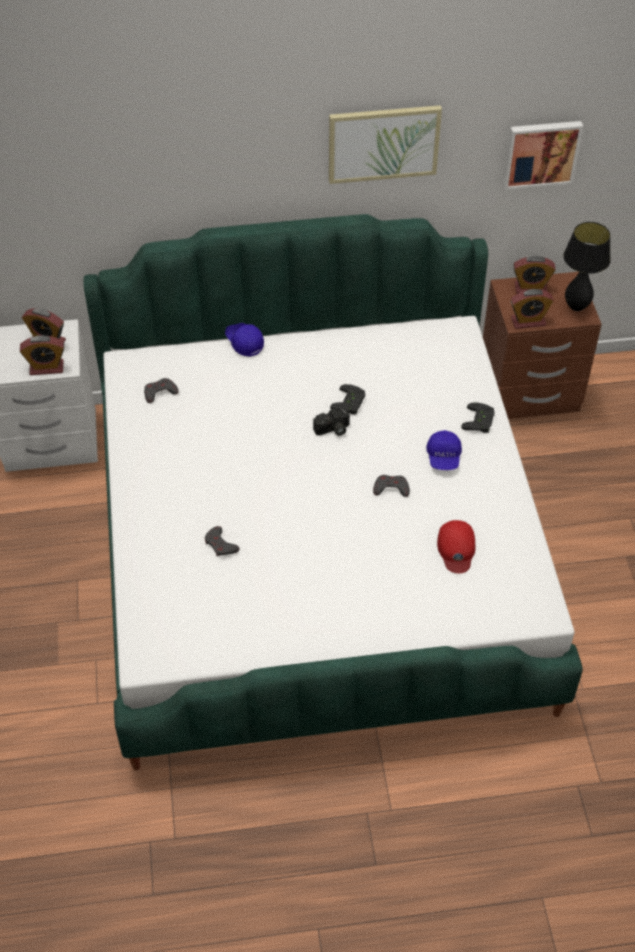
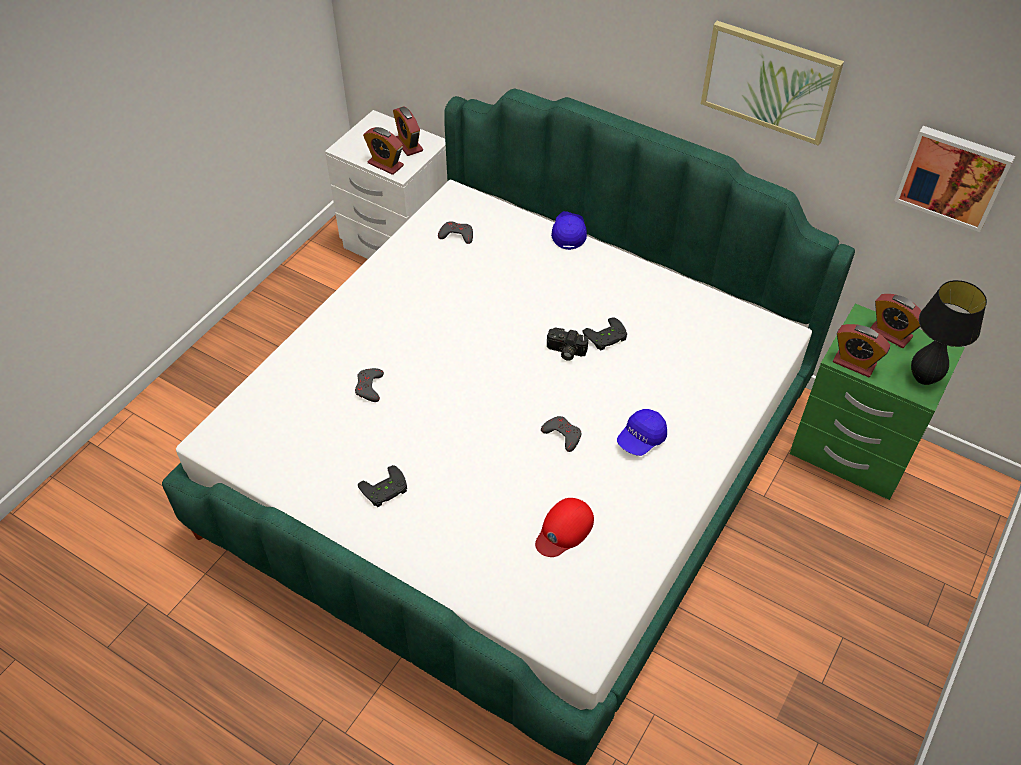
camera: 40 degrees right, 0 degrees up
black game controller [461,403,495,433] -> black game controller moved to [358,465,407,507]
brown nightstand [483,272,602,419] -> green nightstand [790,303,965,500]

